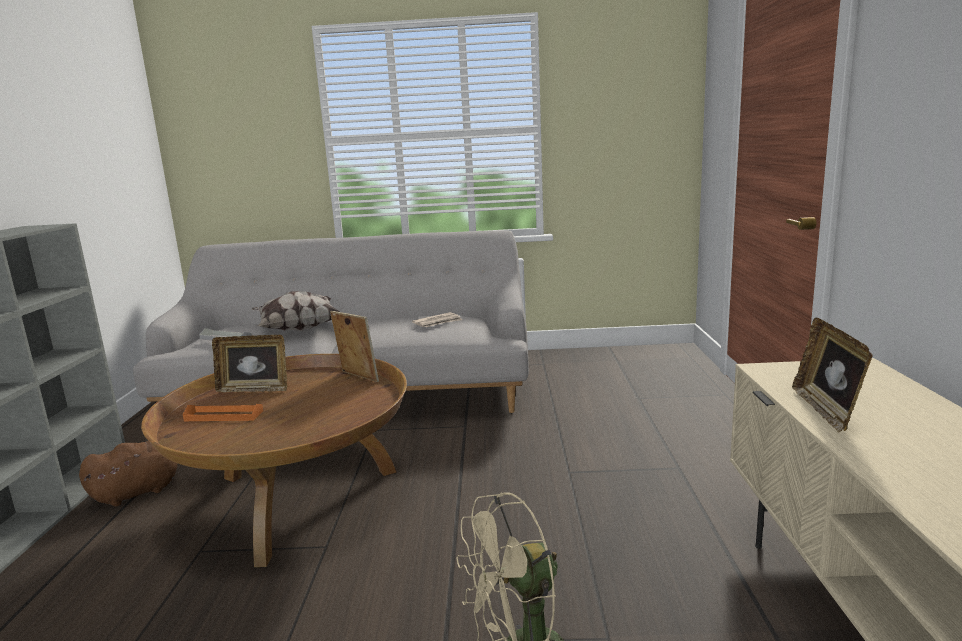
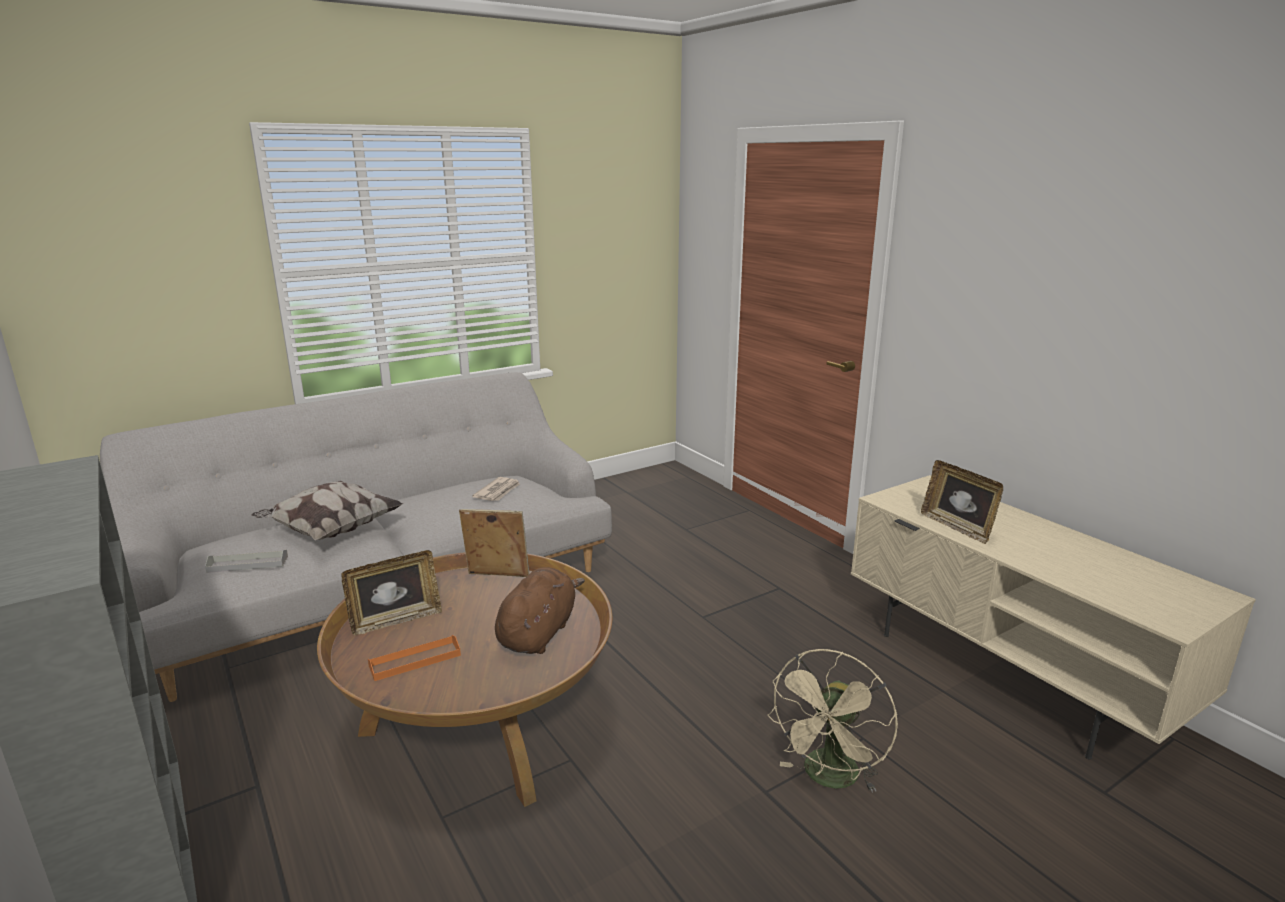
camera: 35 degrees left, 5 degrees up
brown plush toy [79,441,178,507] -> brown plush toy moved to [495,567,585,654]

